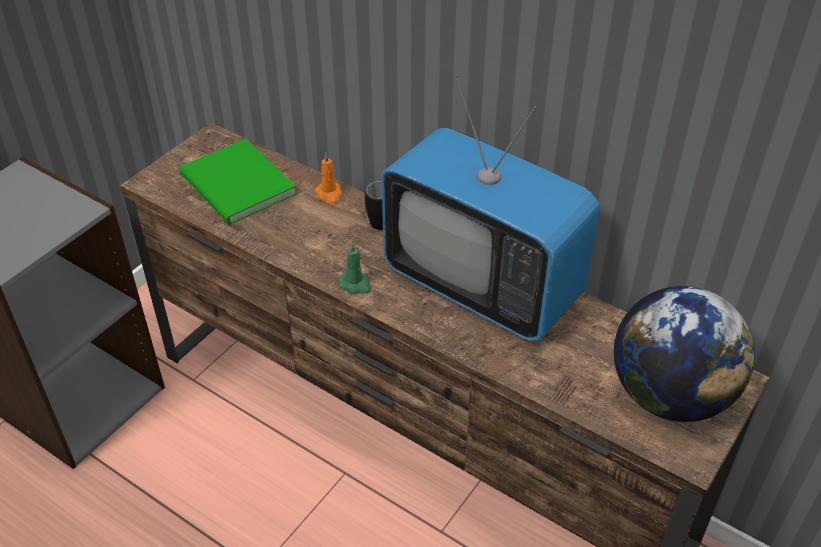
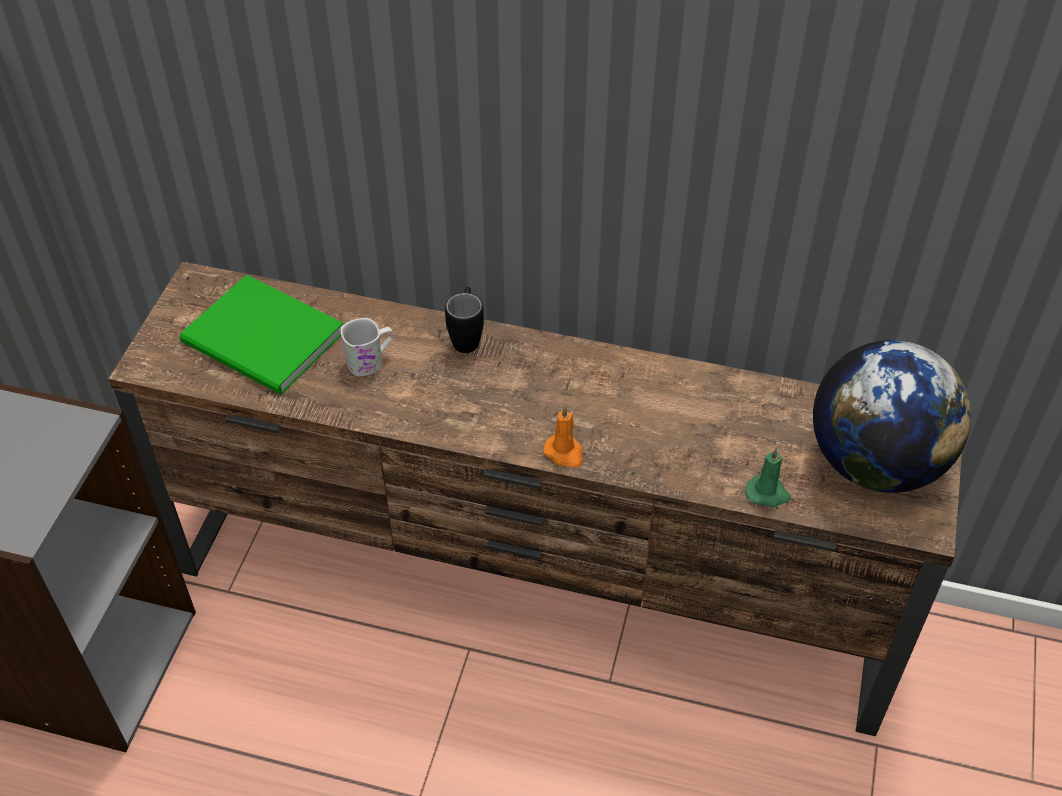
camera: 20 degrees left, 5 degrees up
orange candle [315,153,342,204] -> orange candle moved to [543,406,583,468]
green candle [338,242,371,294] -> green candle moved to [745,447,791,507]
television [382,75,600,341] -> none
none -> white mug [341,318,393,376]

